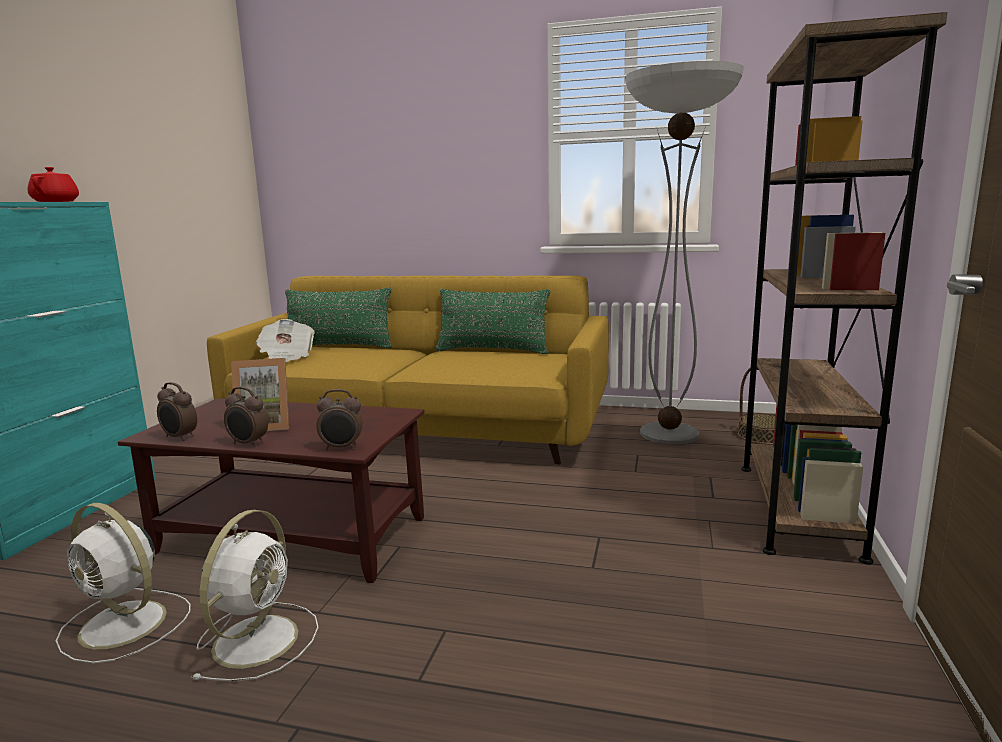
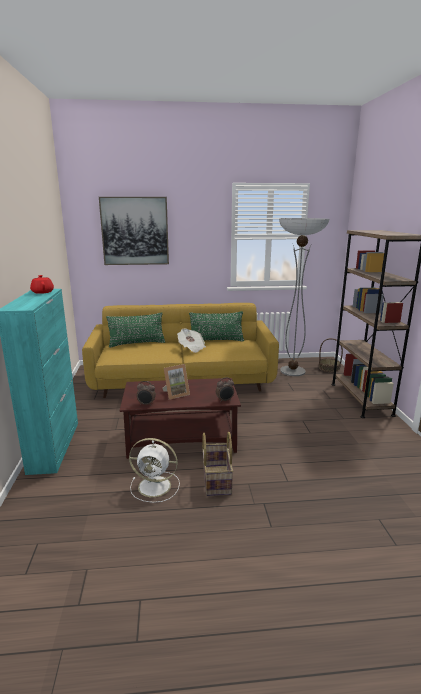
camera: 20 degrees left, 5 degrees up
white fan [191,510,319,681] -> basket [202,432,233,496]
alarm clock [224,387,268,447] -> none
newspaper [256,319,315,362] -> newspaper moved to [177,328,206,353]
none -> picture [99,197,169,265]

